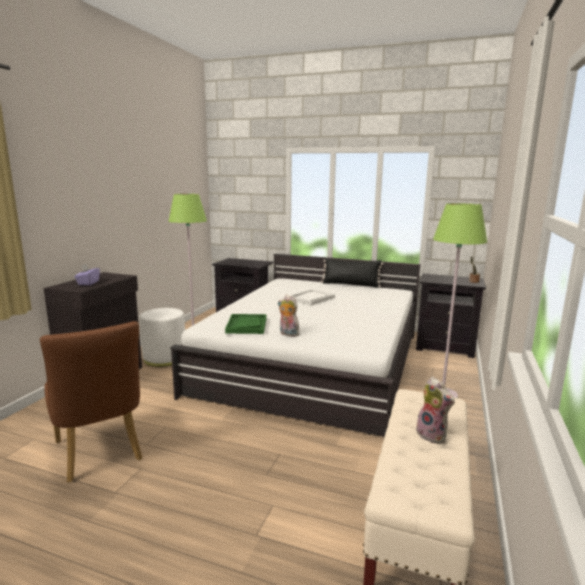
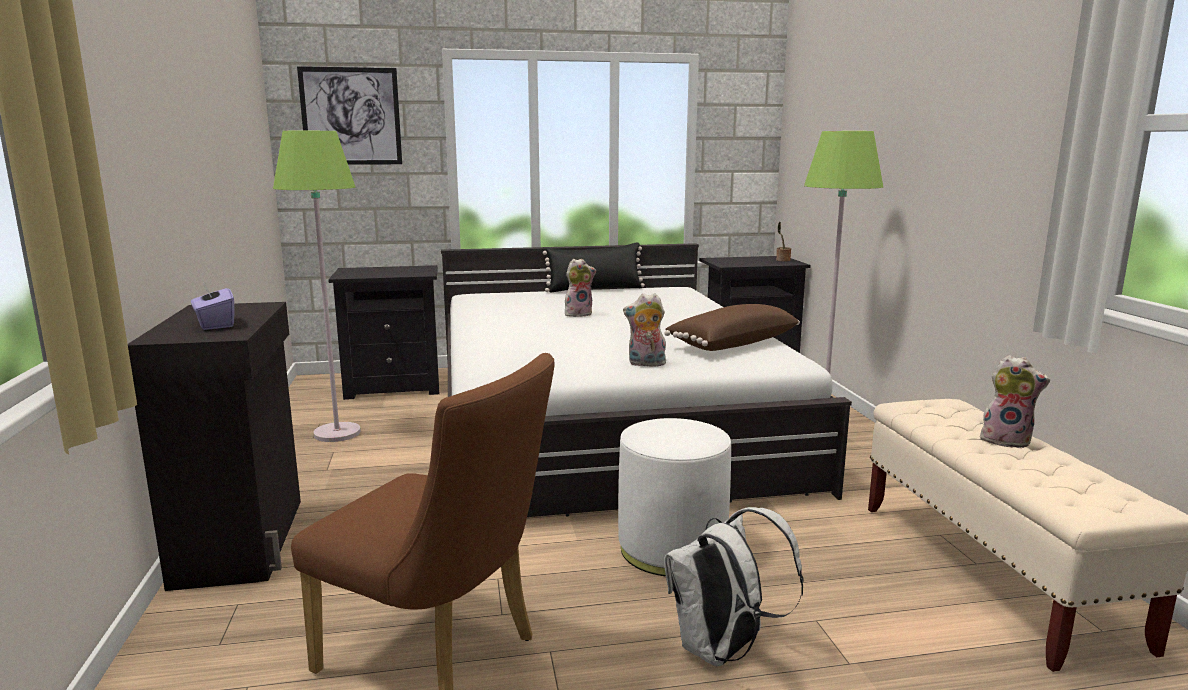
camera: 30 degrees left, 0 degrees up
white ottoman [140,308,185,367] -> white ottoman moved to [618,418,731,577]
green tray [225,314,267,334] -> none
white tray [290,289,335,305] -> plush toy [565,259,596,317]
none -> picture [297,66,402,165]
none -> brown pillow [664,304,800,351]
none -> white backpack [664,507,804,667]

